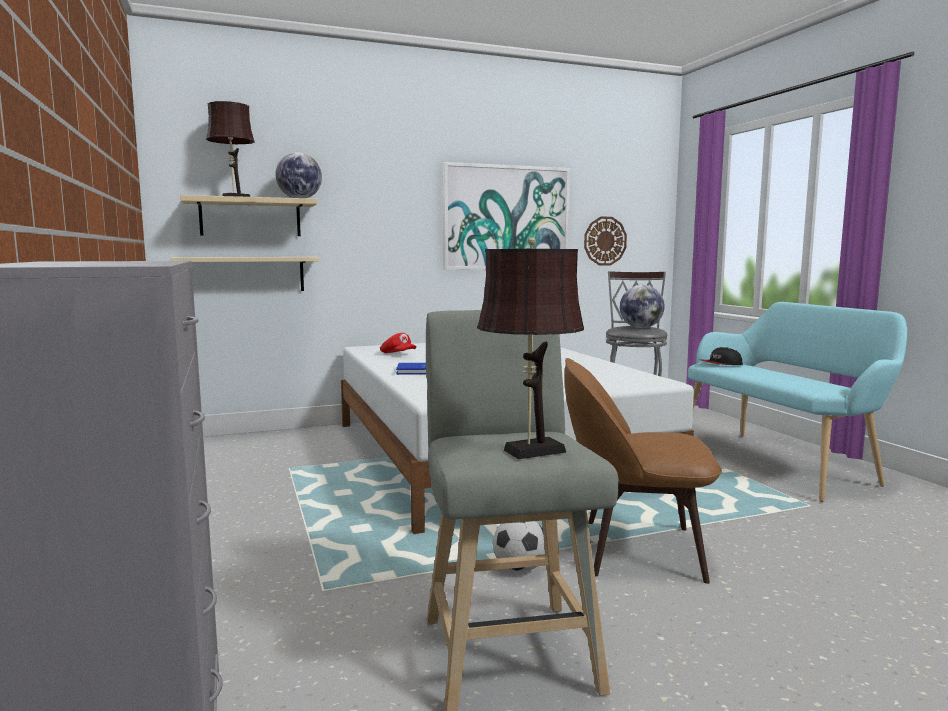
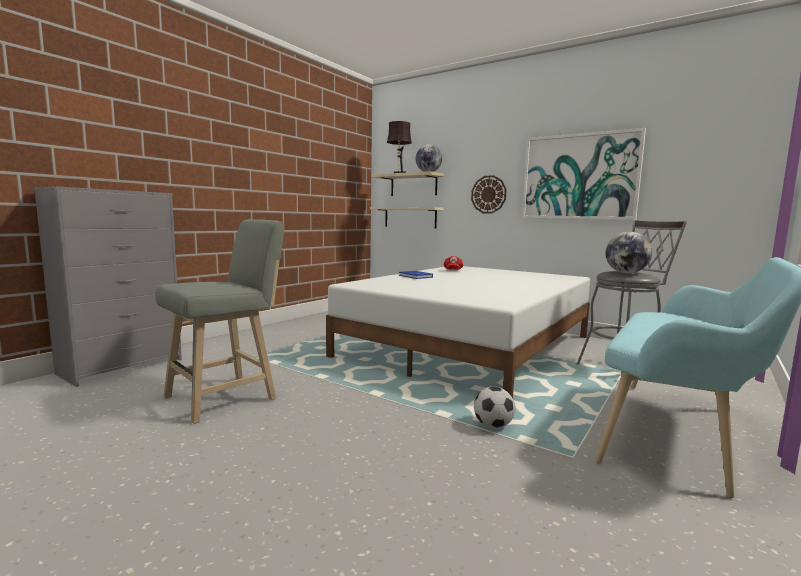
camera: 55 degrees right, 0 degrees up
brown table lamp [477,237,584,459] -> none
football [493,521,545,572] -> football moved to [474,386,515,428]
brown chair [564,358,722,584] -> none
wall clock [584,217,627,266] -> wall clock moved to [471,175,507,214]
cap [701,347,743,365] -> none

